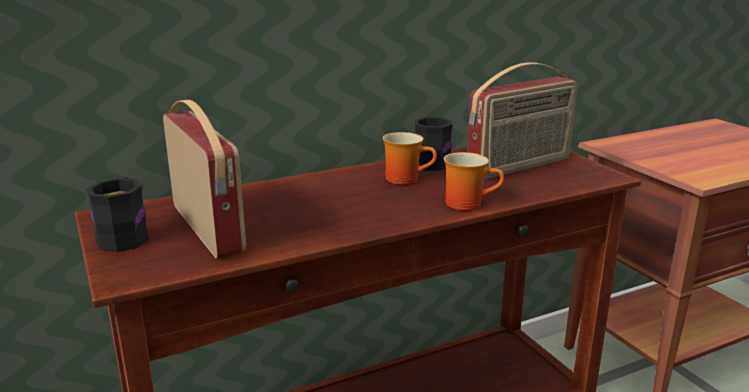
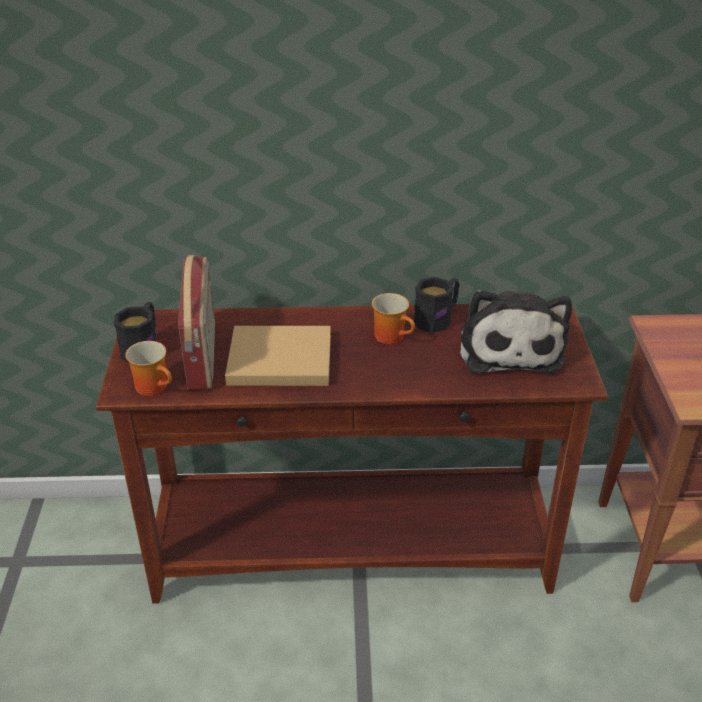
camera: 25 degrees right, 15 degrees up
mug [444,152,504,210] -> mug moved to [125,341,172,396]
radio [467,62,577,180] -> plush toy [460,289,572,373]
none -> beige book [225,326,331,386]

